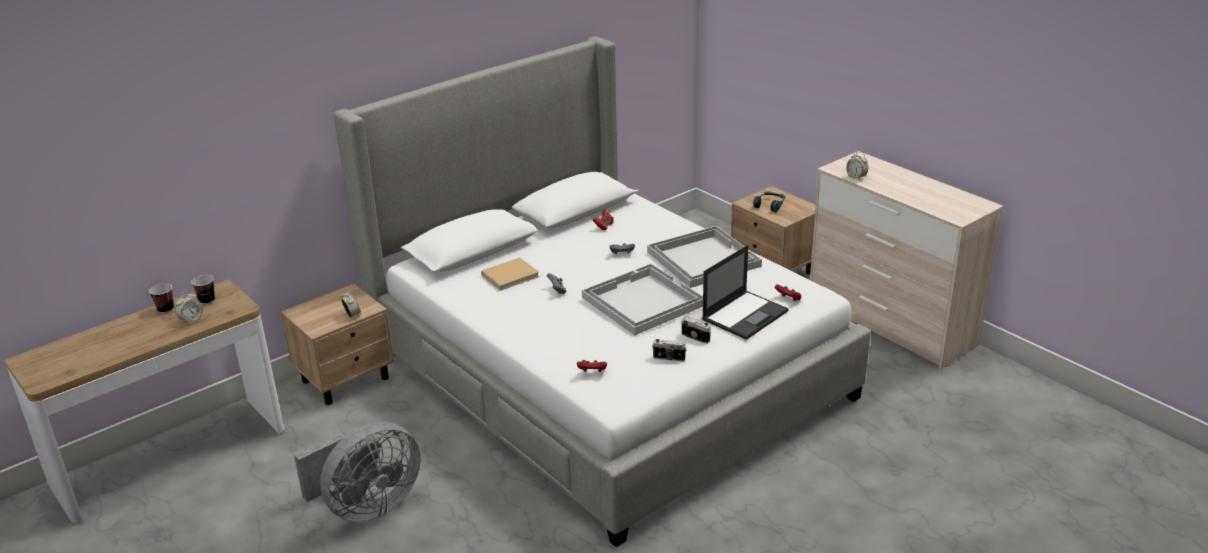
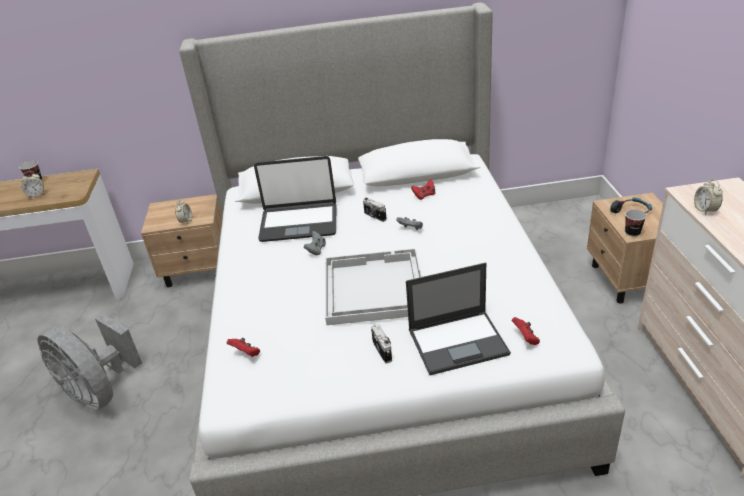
camera: 35 degrees right, 5 degrees up
cup [191,275,215,305] -> cup moved to [625,209,647,237]
grey fan [294,422,420,522] -> grey fan turned 45 degrees clockwise [38,314,142,411]
beige book [481,257,540,291] -> laptop [254,156,336,242]
white tray [647,226,762,288] -> none
camera [652,339,687,361] -> camera moved to [363,198,387,222]

